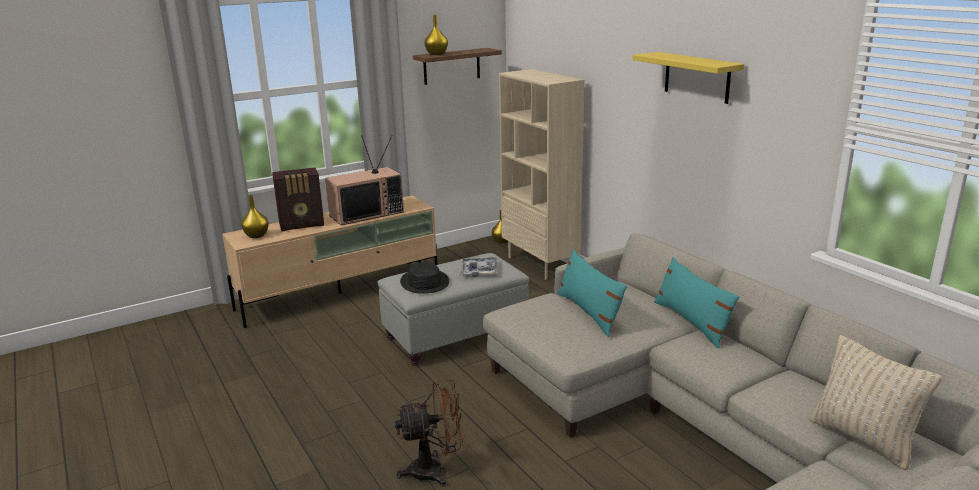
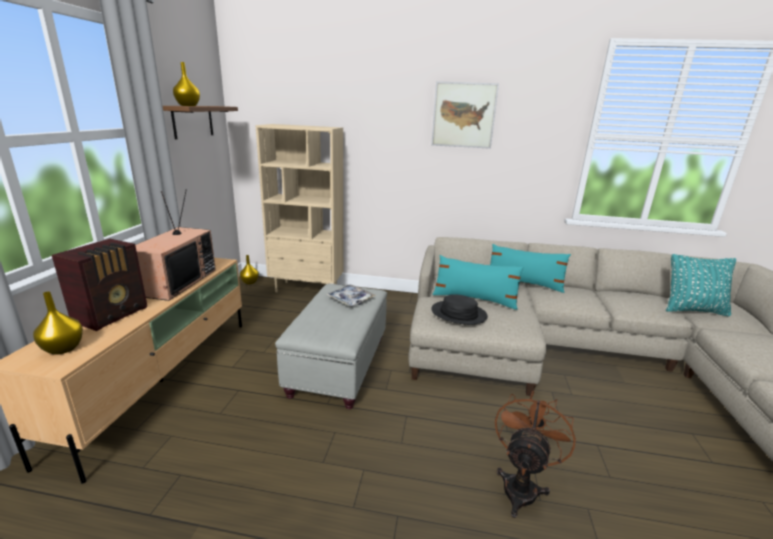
camera: 50 degrees left, 0 degrees up
black hat [400,262,449,294] -> black hat moved to [431,294,488,325]
yellow shelf [632,52,744,104] -> picture [431,81,499,149]
beige pillow [809,335,942,470] -> turquoise pillow [666,254,736,316]

